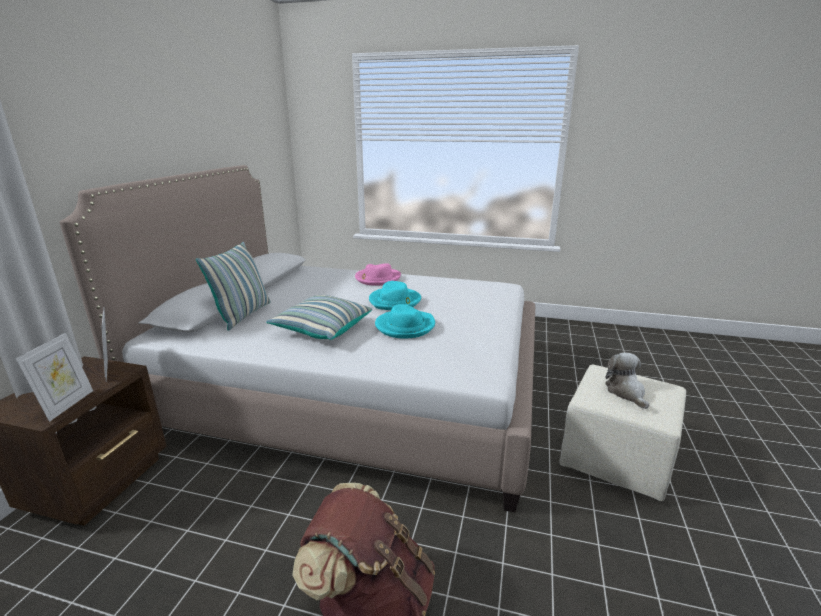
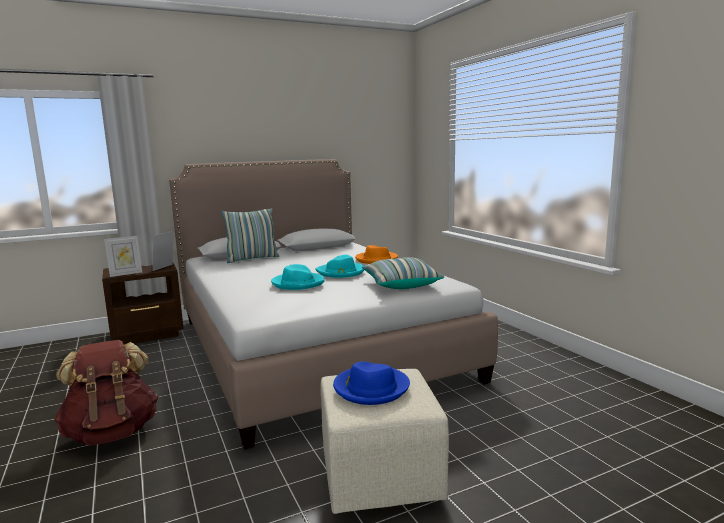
camera: 50 degrees right, 10 degrees down
pillow [266,295,372,340] -> pillow moved to [362,257,444,289]
pink hat [355,263,401,286] -> orange hat [355,245,398,264]
plush toy [605,353,649,409] -> blue hat [333,361,410,405]

